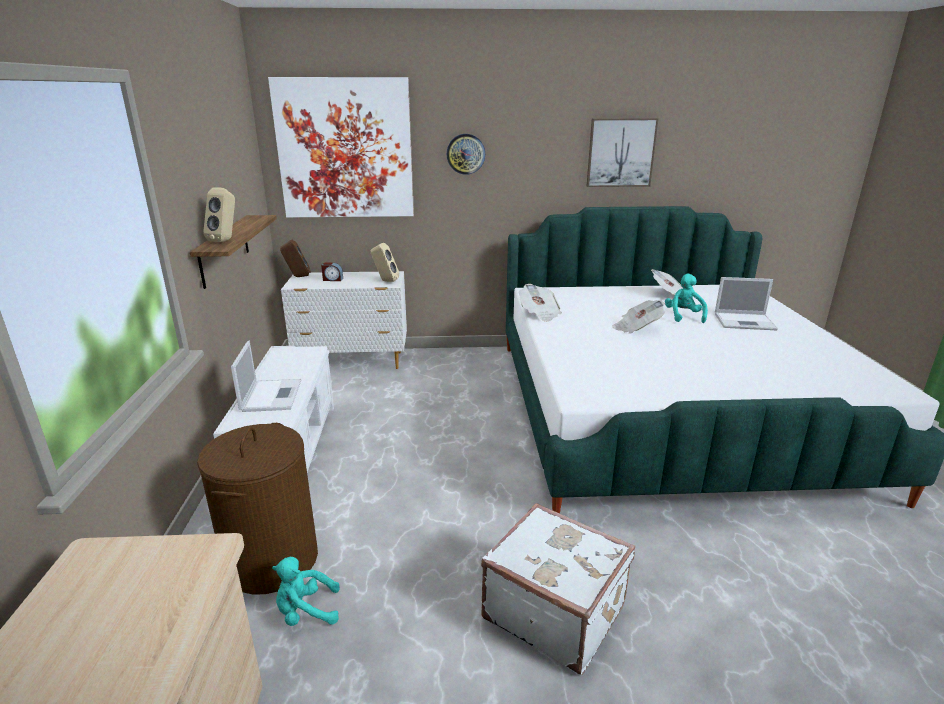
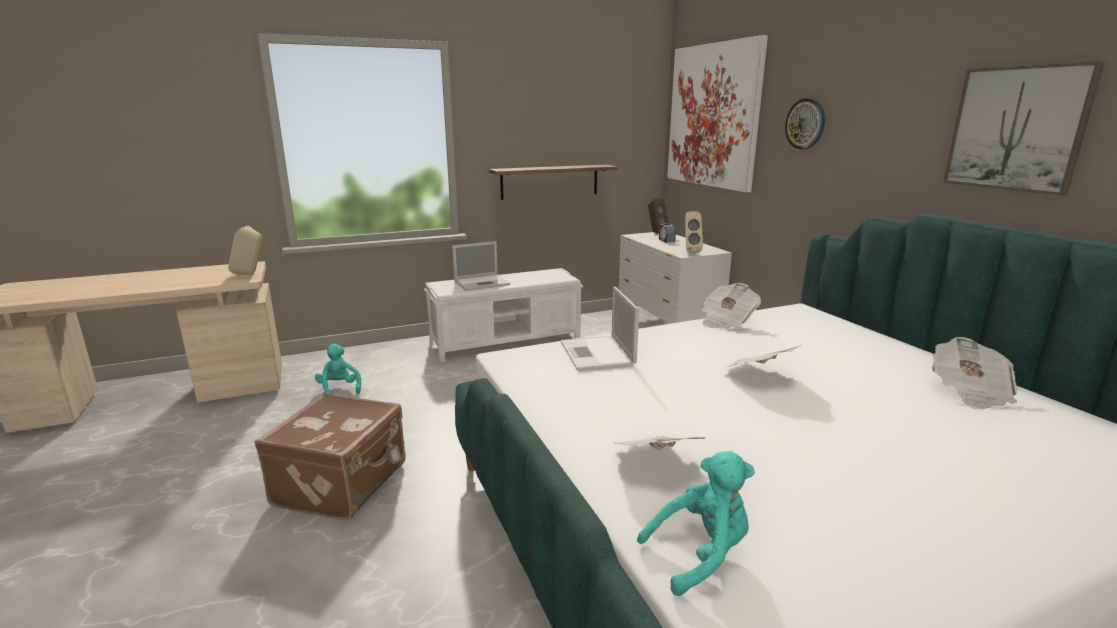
camera: 70 degrees right, 5 degrees down
brown laundry basket [197,423,318,595] -> none
beige speaker [203,187,235,242] -> beige speaker moved to [228,226,262,275]
white suitcase [481,503,635,675] -> brown suitcase [254,393,406,521]
turquoise plush toy [665,274,708,323] -> turquoise plush toy moved to [637,451,755,596]
laptop [715,277,778,330] -> laptop moved to [561,286,639,371]
none -> newspaper [616,436,705,450]

